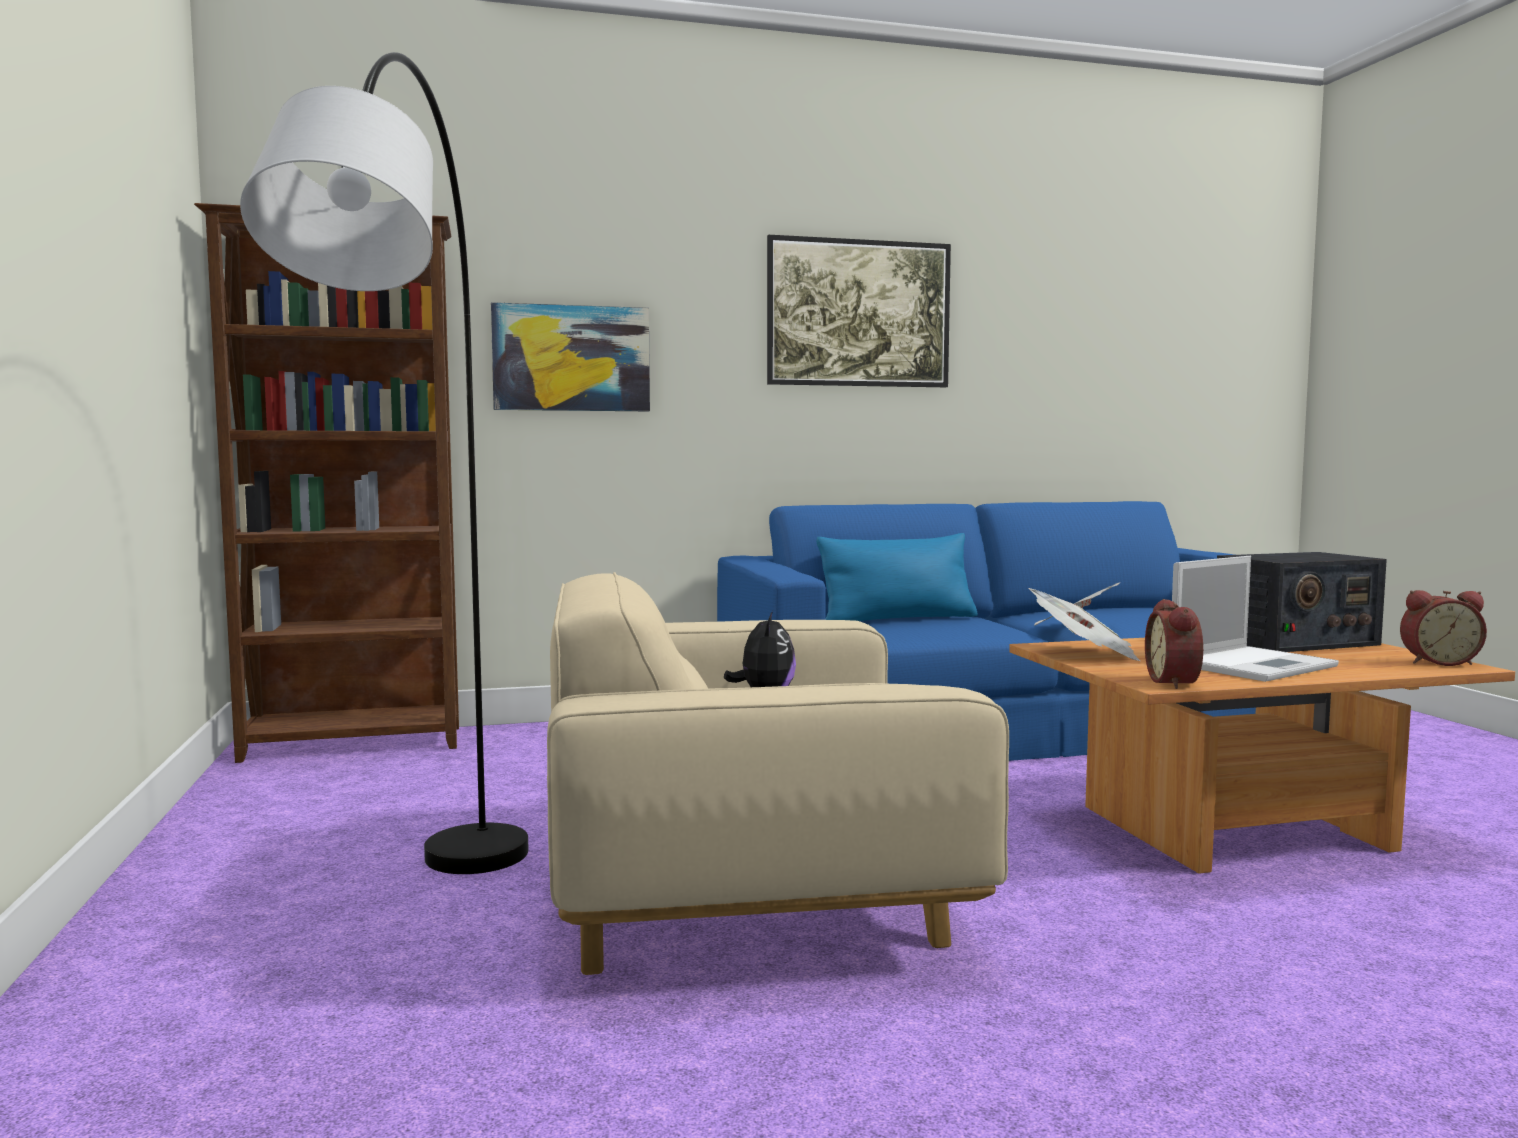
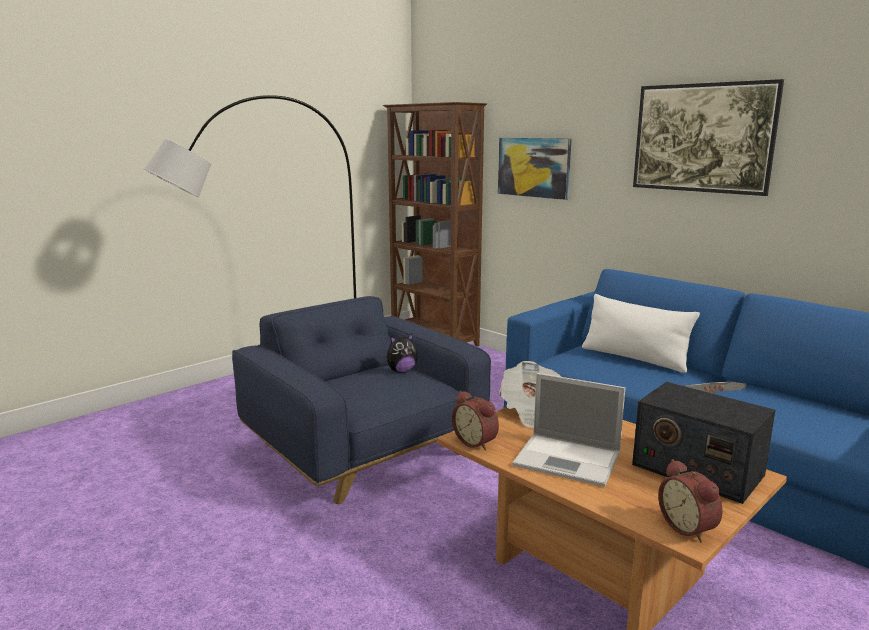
camera: 60 degrees right, 10 degrees up
beige armchair [547,572,1009,975] -> blue armchair [232,296,491,504]
blue pillow [816,533,978,621] -> white pillow [582,294,700,373]
alarm clock [1145,599,1203,689] -> alarm clock turned 105 degrees counterclockwise [452,391,499,451]

